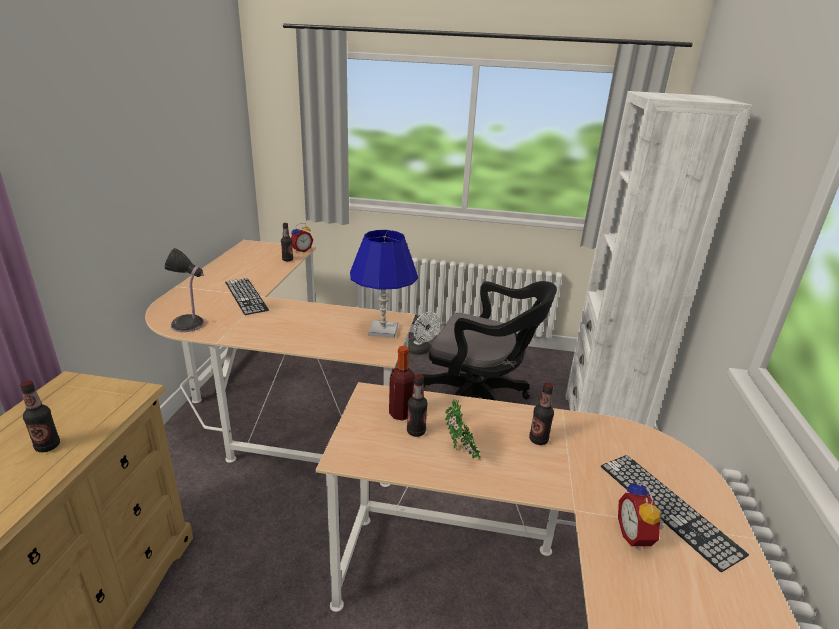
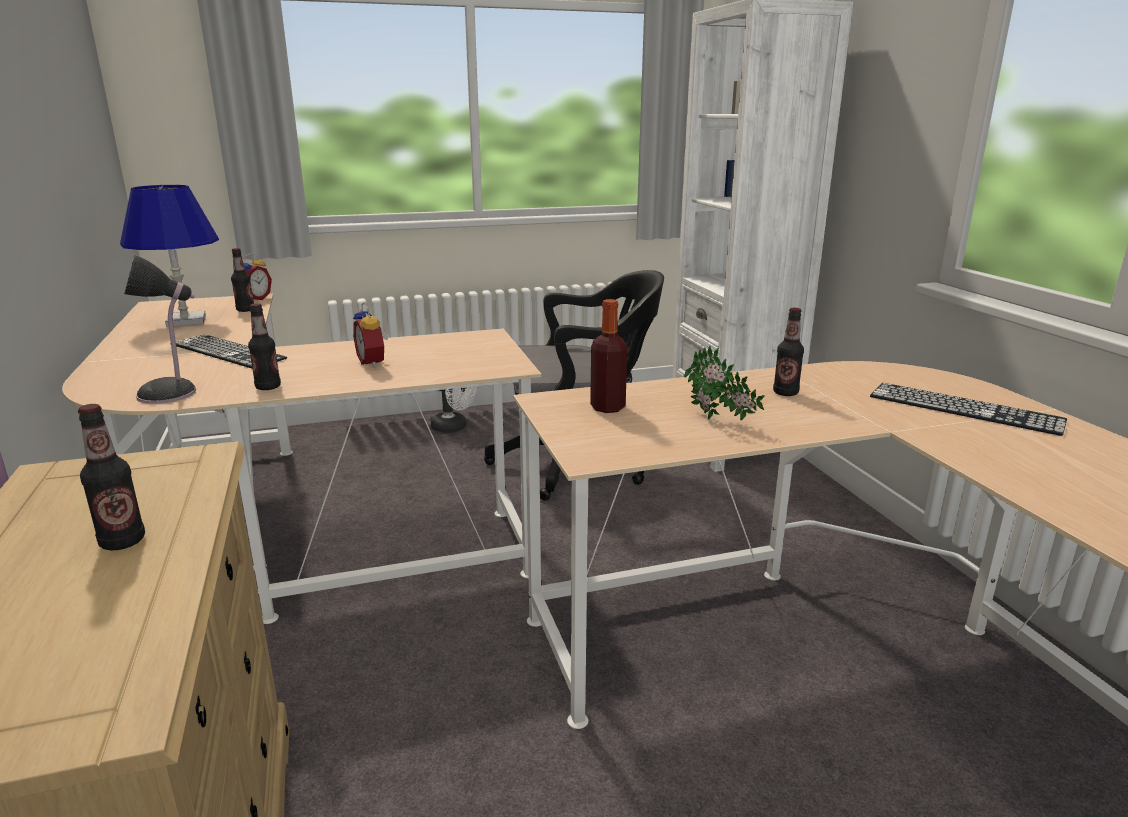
camera: 25 degrees left, 5 degrees down
blue table lamp [350,230,418,338] -> blue table lamp moved to [120,185,219,327]
bottle [407,374,428,437] -> bottle moved to [248,303,281,390]
alarm clock [618,481,664,551] -> alarm clock moved to [353,303,389,368]

